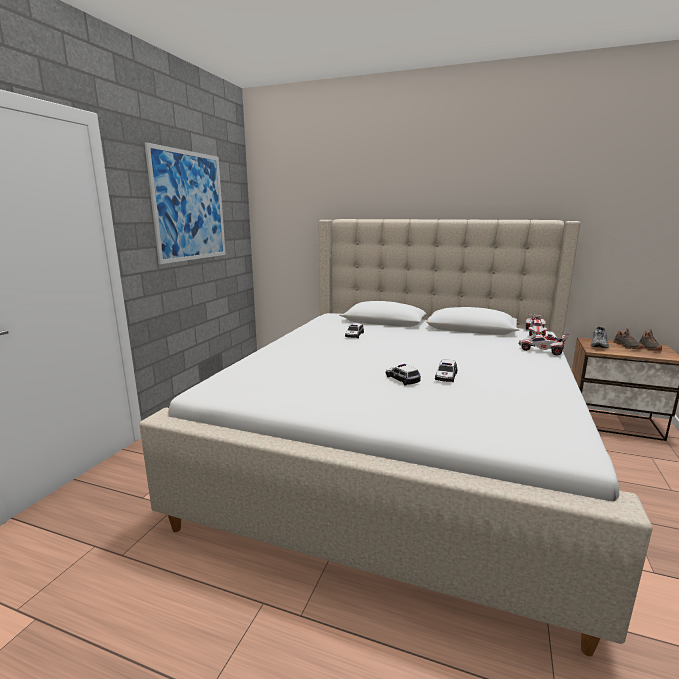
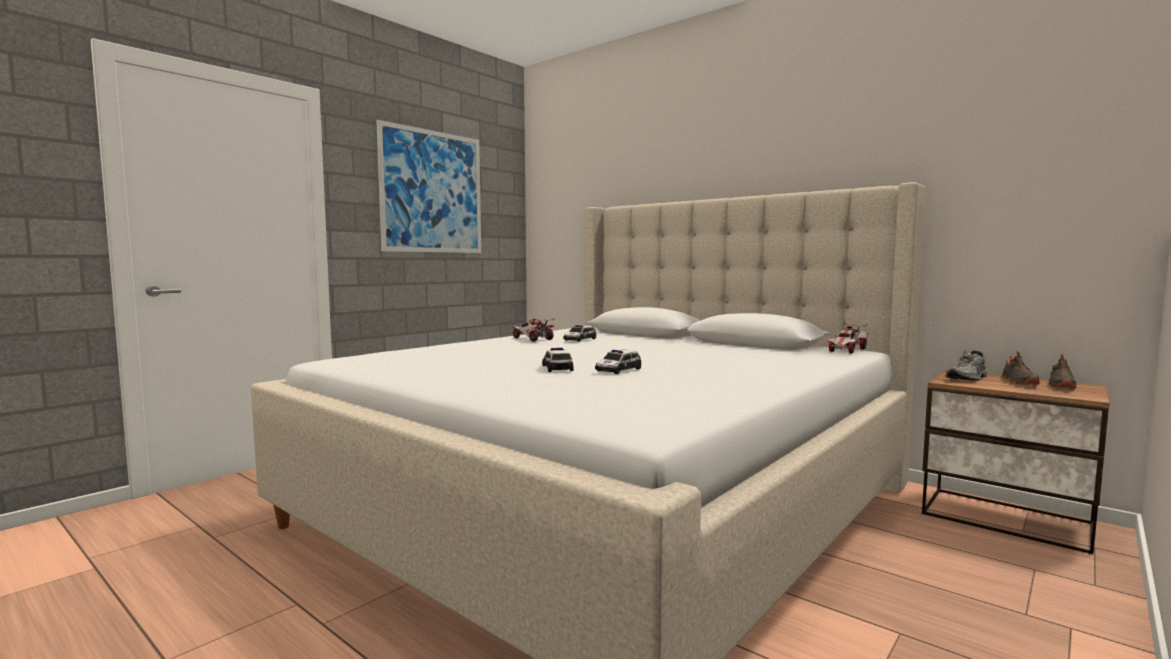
camera: 20 degrees right, 10 degrees down
toy car [518,334,569,355] -> toy car moved to [512,318,555,342]

